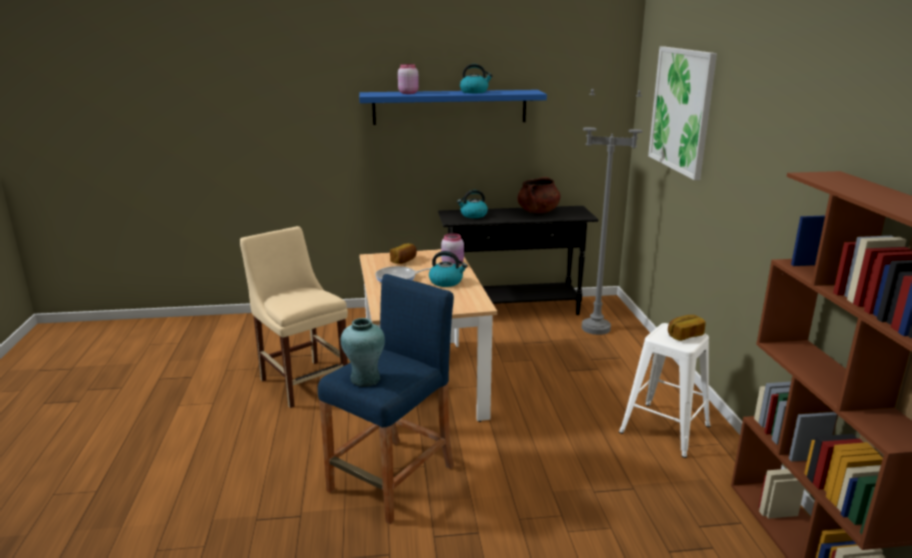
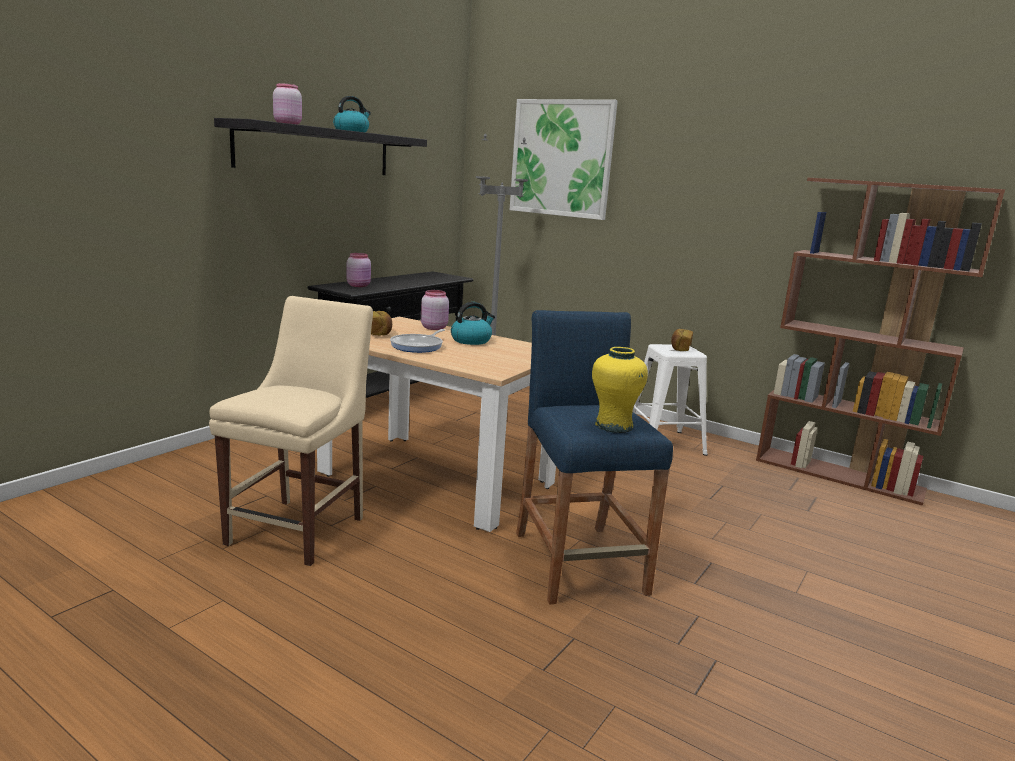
camera: 50 degrees left, 5 degrees down
beige chair [240,226,348,408] -> beige chair turned 105 degrees clockwise [209,296,373,566]
turquoise vase [341,318,385,387] -> yellow vase [592,347,648,433]
blue shelf [359,90,547,125] -> black shelf [214,118,427,175]
kettle [457,190,488,218] -> pink jar [347,253,371,287]
brown cooking pot [517,177,561,213] -> none

